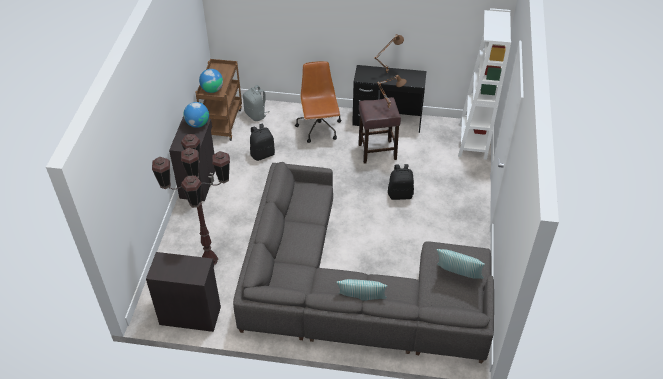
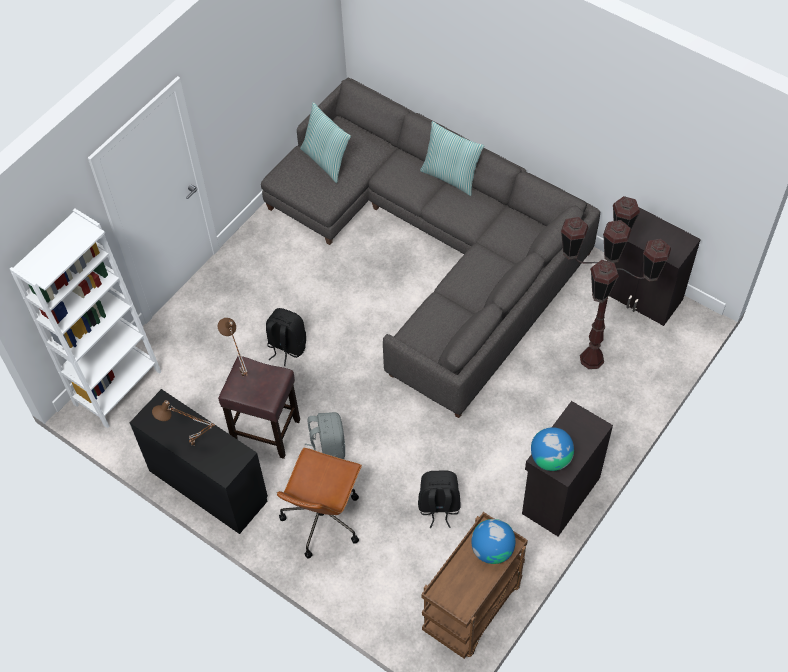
camera: 150 degrees left, 10 degrees up
grey backpack [243,85,270,121] -> grey backpack moved to [305,412,345,459]

